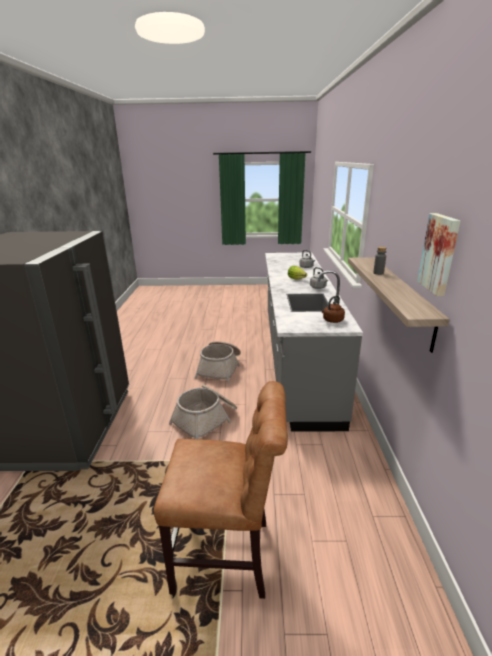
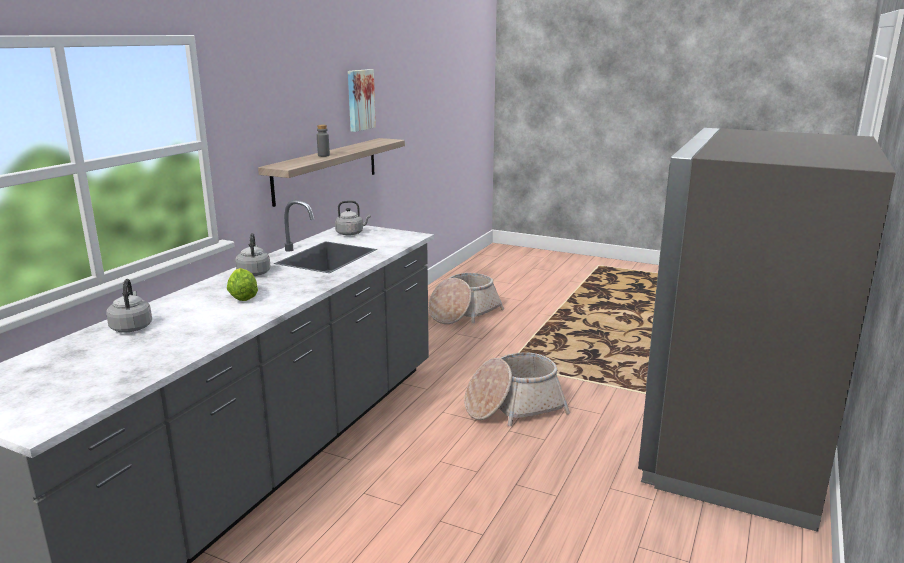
camera: 155 degrees left, 5 degrees down
brown chair [154,381,288,599] -> none
basket [195,341,241,384] -> basket moved to [429,273,504,324]
brown kettle [322,295,345,323] -> grey kettle [335,200,371,236]

